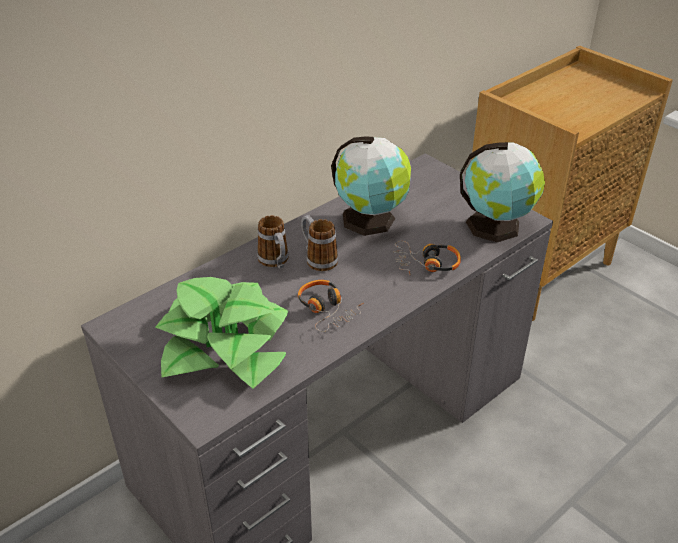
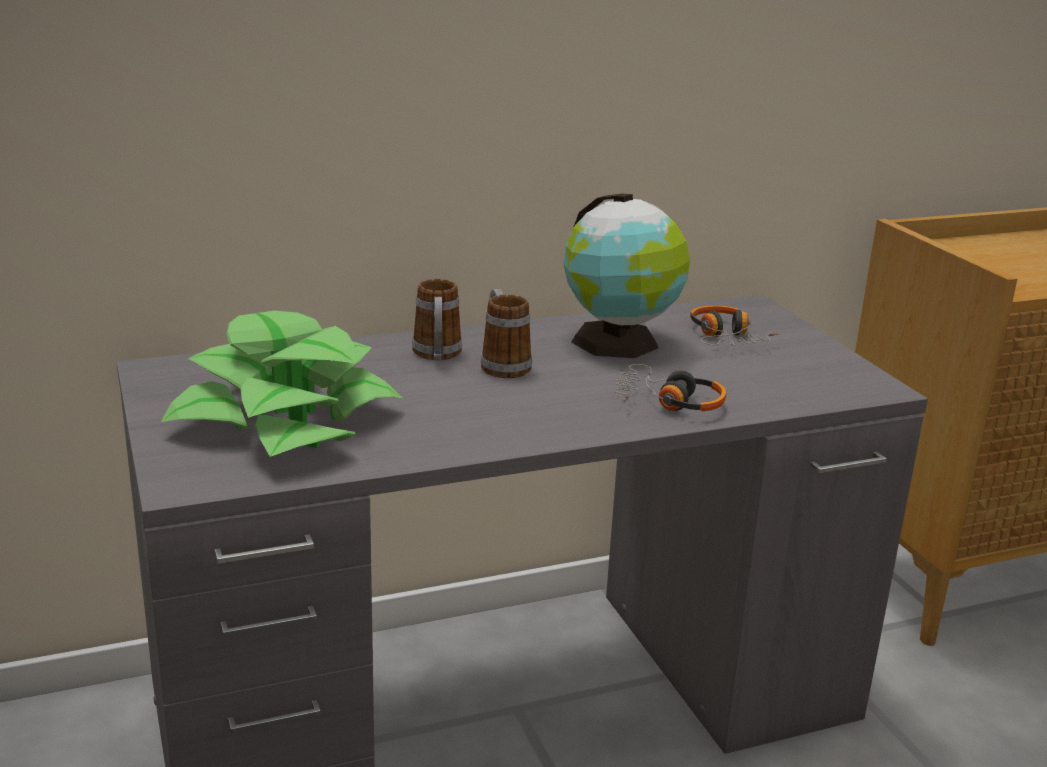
camera: 20 degrees right, 15 degrees down
headphones [298,280,364,332] -> headphones moved to [690,305,778,346]
globe [460,142,545,242] -> none

